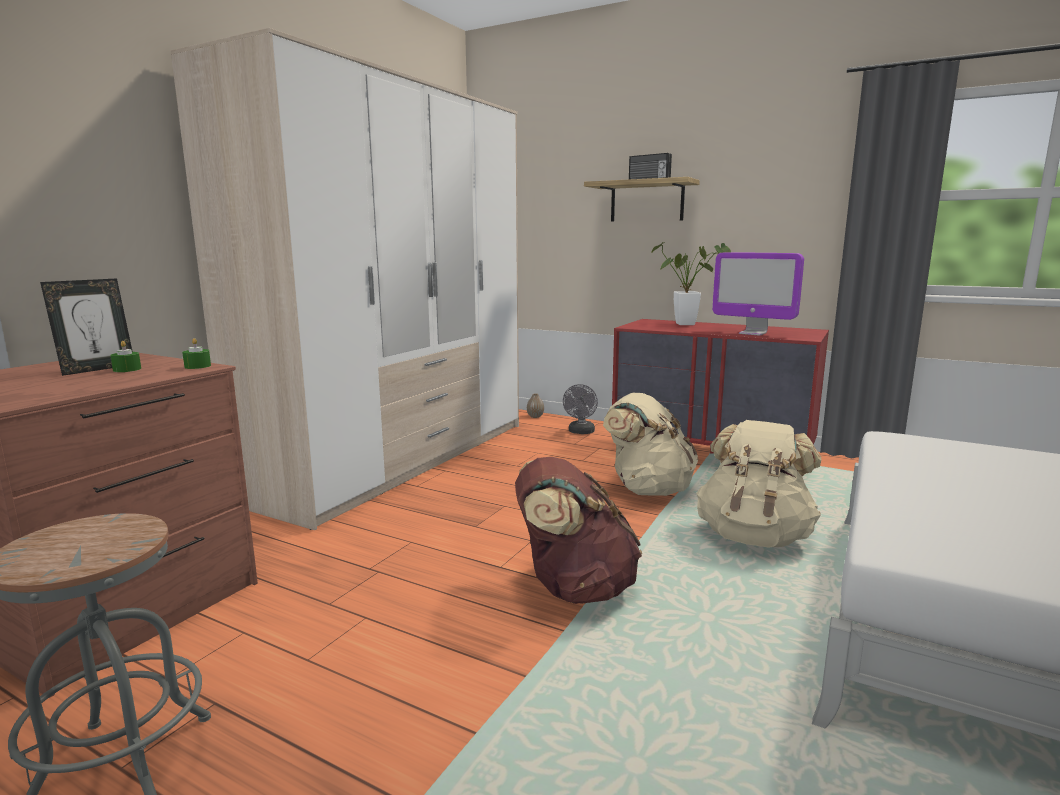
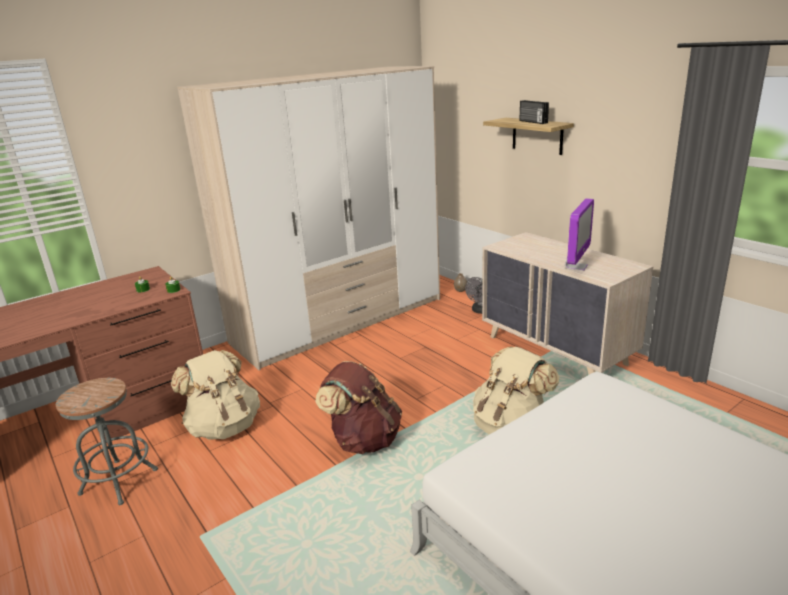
camera: 25 degrees right, 10 degrees up
picture frame [40,279,133,376] -> none
beige backpack [603,393,698,496] -> beige backpack moved to [171,350,260,440]
red dresser [612,319,829,454] -> beige dresser [482,232,654,374]
potted plant [652,242,731,325] -> none
monitor [712,252,804,336] -> monitor turned 120 degrees counterclockwise [565,198,594,271]

